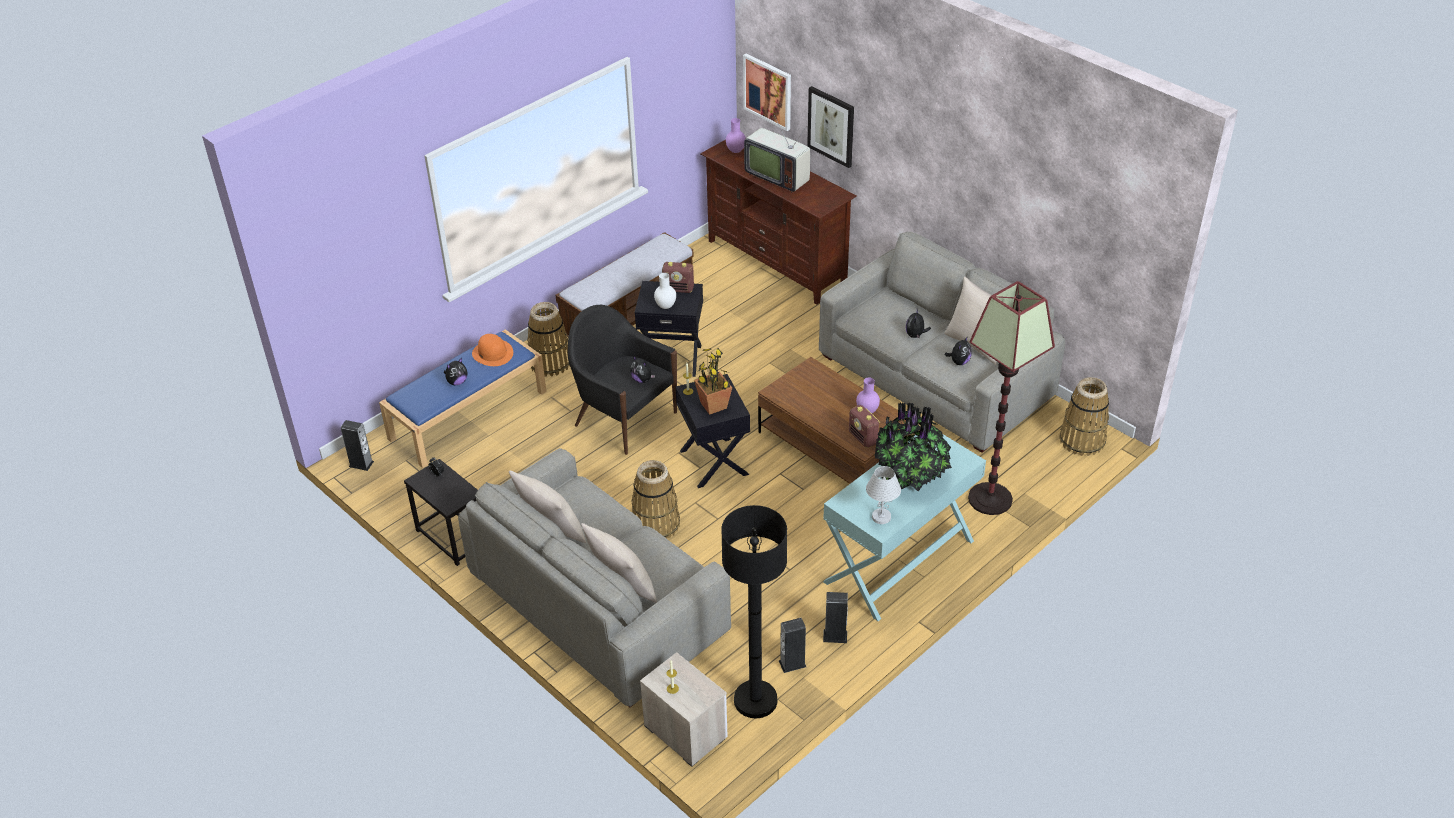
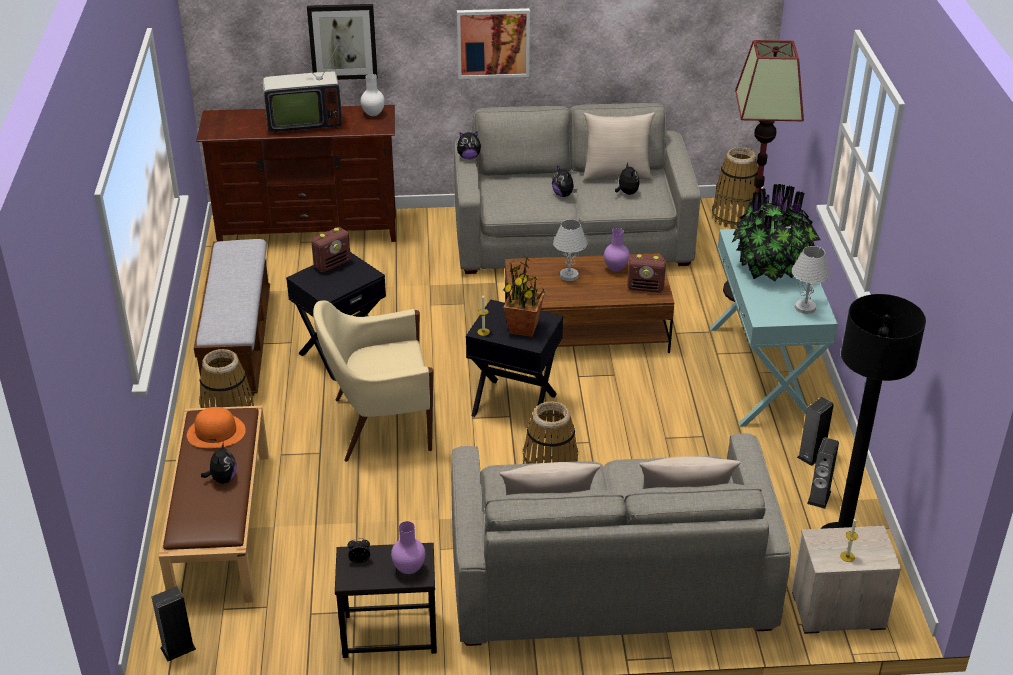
camera: 50 degrees left, 5 degrees down
blue bench [379,329,547,468] -> brown bench [159,406,269,603]
black armchair [568,305,677,455] -> beige armchair [313,301,433,462]
plush toy [630,355,655,383] -> plush toy moved to [457,131,482,159]
white vase [654,273,676,309] -> white vase moved to [361,74,385,116]
purple vase [726,118,746,153] -> purple vase moved to [391,521,425,574]
picture [743,54,791,131] -> picture moved to [457,8,530,79]
none -> white table lamp [553,219,587,281]

